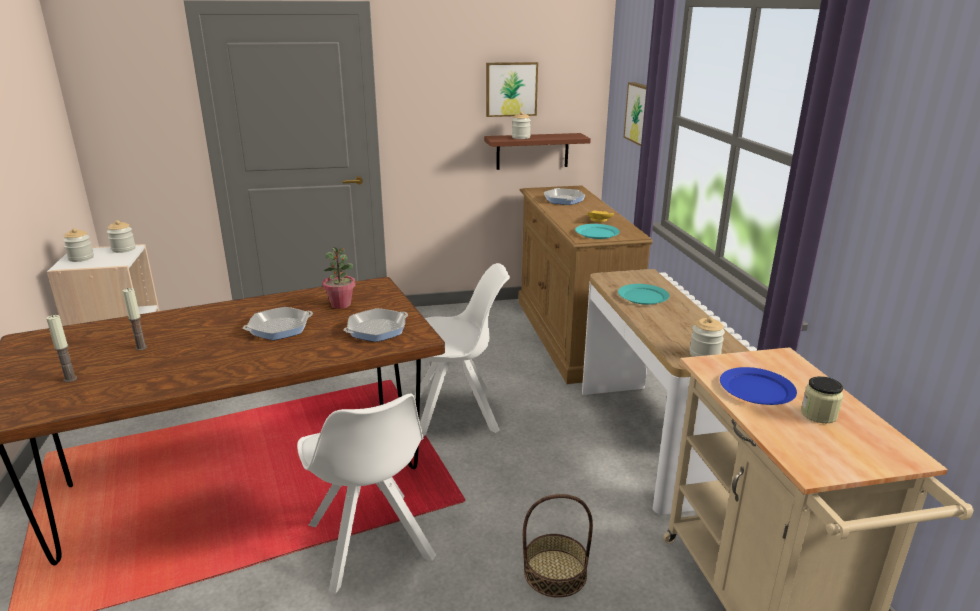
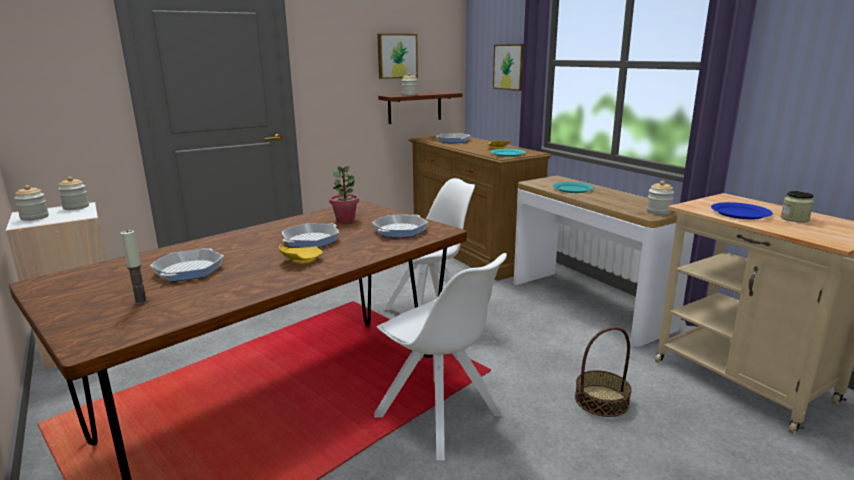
camera: 20 degrees left, 5 degrees down
candle [122,288,147,350] -> frying pan [150,248,224,282]
none -> yellow plate [279,244,322,264]

